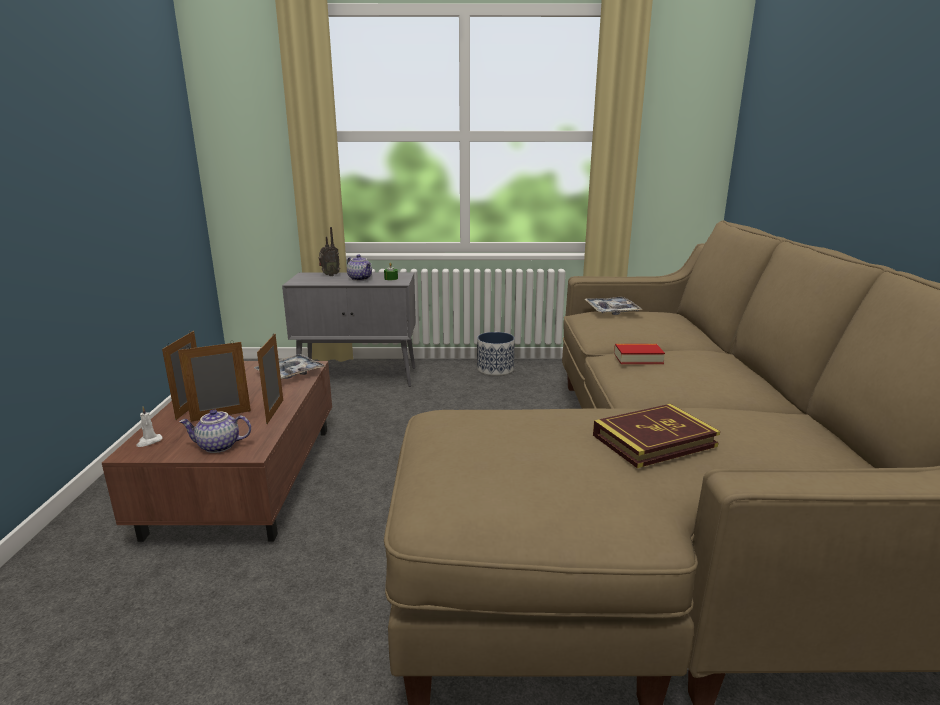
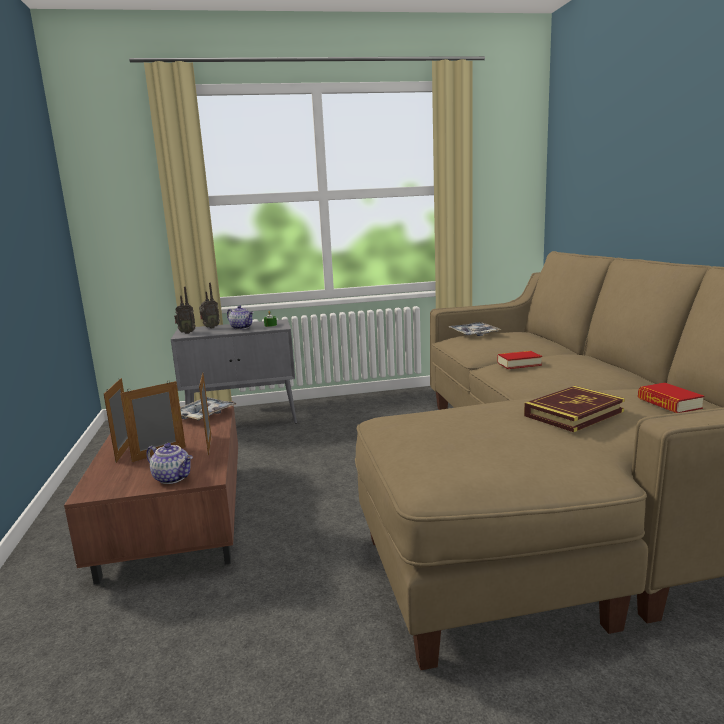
camera: 10 degrees left, 5 degrees down
white candle [136,407,163,447] -> none
teapot [179,409,251,453] -> teapot turned 135 degrees counterclockwise [146,443,193,484]
planter [477,332,515,376] -> none
none -> radio [174,287,196,334]
none -> book [638,383,704,413]

